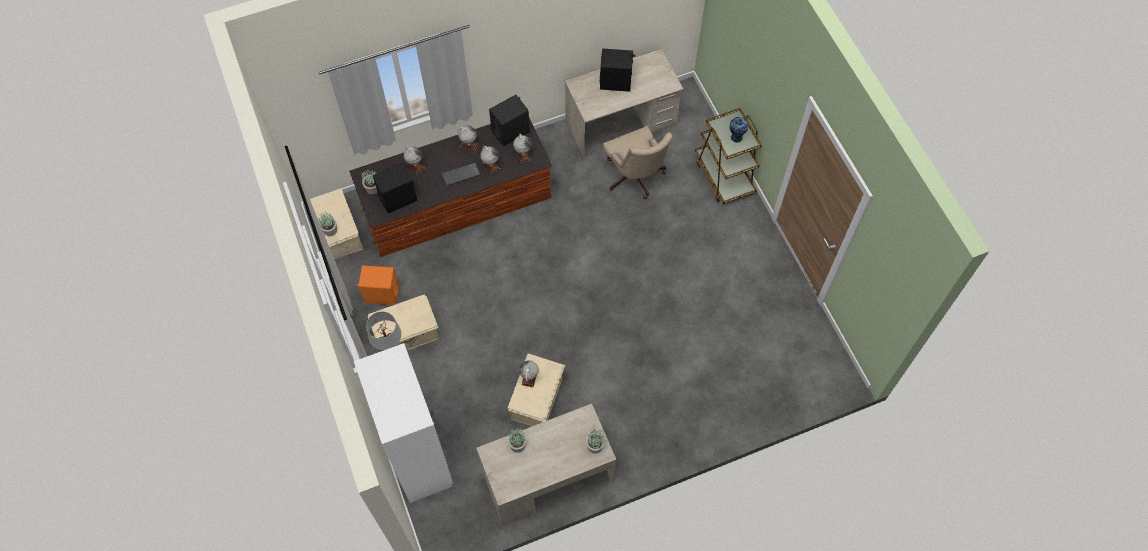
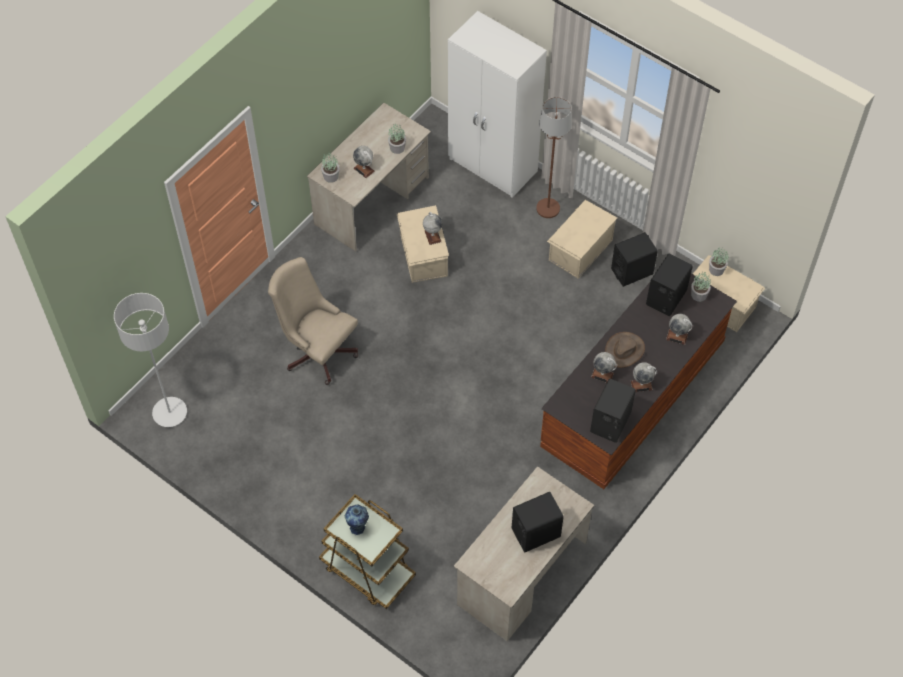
camera: 150 degrees right, 5 degrees down
orange speaker [357,266,399,305] -> black speaker [611,232,658,287]
keyboard [442,163,480,186] -> brown hat [605,332,645,368]
globe [513,134,531,163] -> globe moved to [353,146,375,178]
beige office chair [603,126,672,199] -> beige office chair moved to [268,257,358,385]
none -> grey floor lamp [114,293,187,427]

